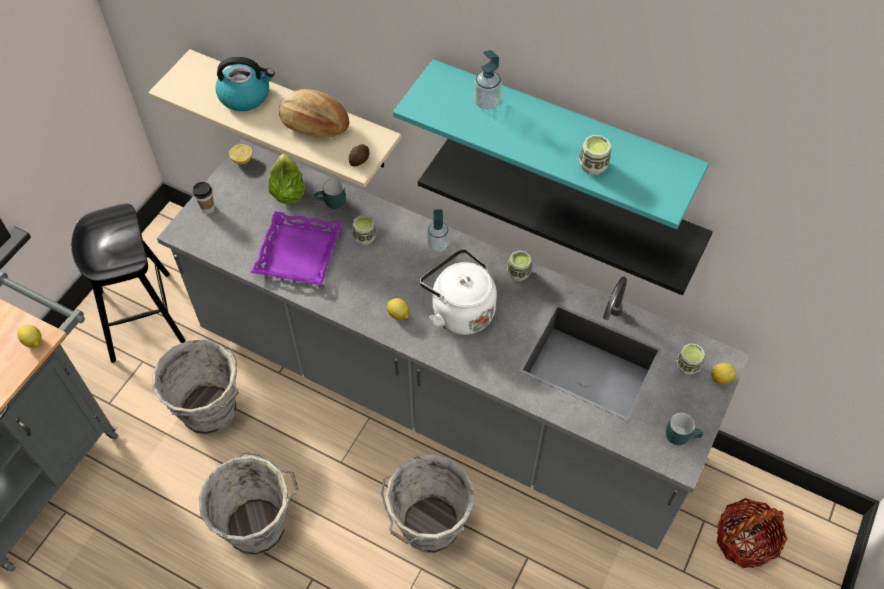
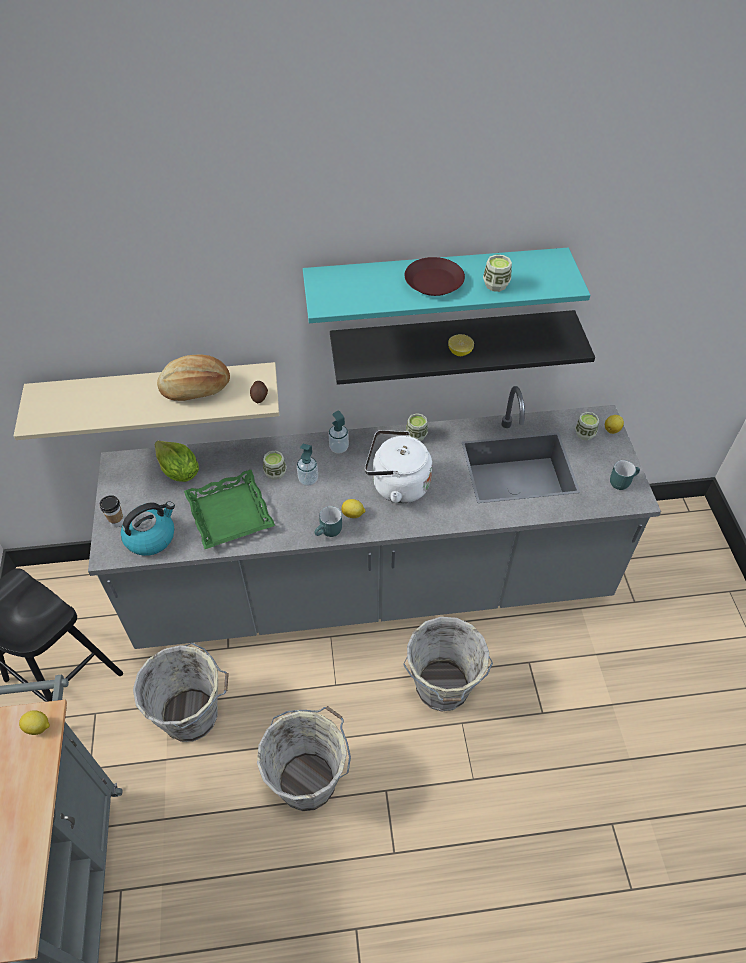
camera: 35 degrees left, 5 degrees down
kettle [215,57,275,111] -> kettle moved to [121,502,175,556]
lemon [229,144,252,164] -> lemon moved to [448,334,474,356]
purple tray [251,211,343,286] -> green tray [184,470,275,549]
turquoise mug [314,179,345,209] -> turquoise mug moved to [314,506,342,537]
soap dispenser [474,50,501,110] -> soap dispenser moved to [297,444,318,486]
basket [717,498,787,568] -> none
none -> brown plate [405,257,465,296]

